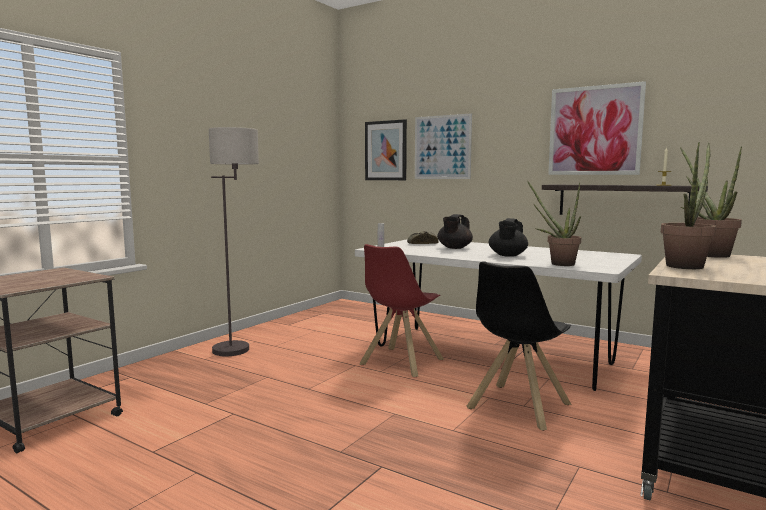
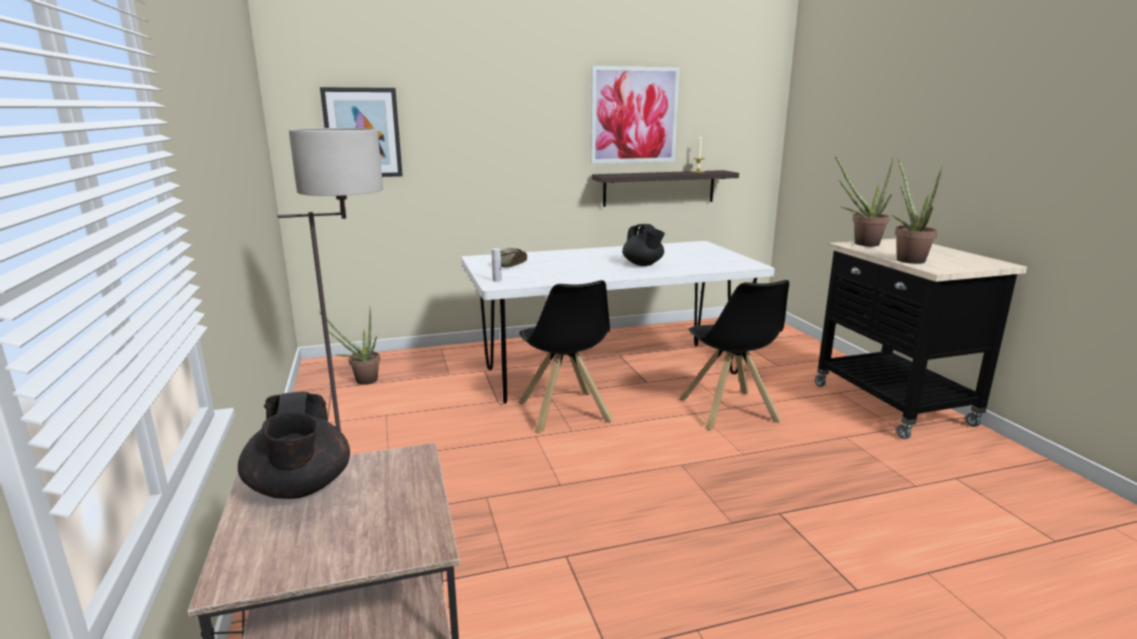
camera: 50 degrees left, 10 degrees up
red chair [360,244,444,377] -> black chair [518,280,613,434]
picture [415,113,472,179] -> none
black teapot [437,214,473,249] -> black teapot moved to [238,392,350,499]
potted plant [528,182,581,266] -> potted plant moved to [319,310,380,385]

